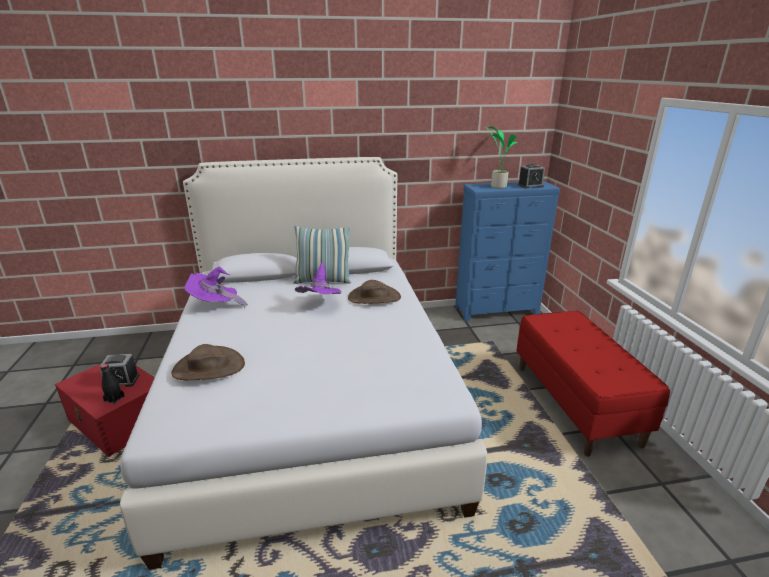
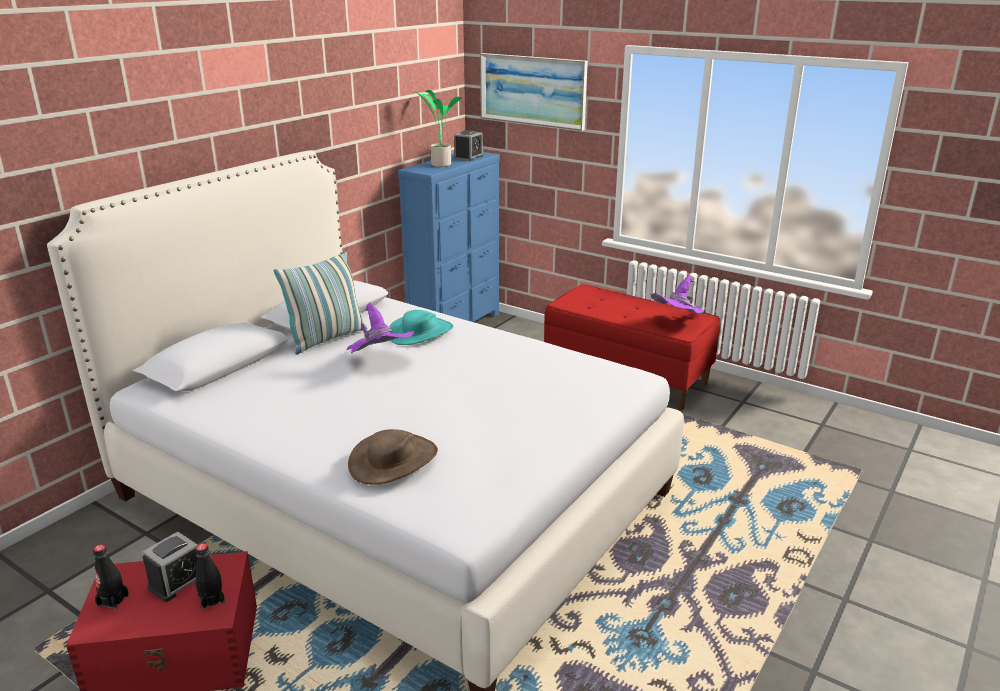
camera: 45 degrees left, 0 degrees up
purple hat [184,267,248,308] -> purple hat moved to [651,275,705,315]
brown hat [348,280,401,304] -> turquoise hat [390,310,453,345]
none -> black bottle [93,544,129,610]
none -> picture [480,53,588,131]

